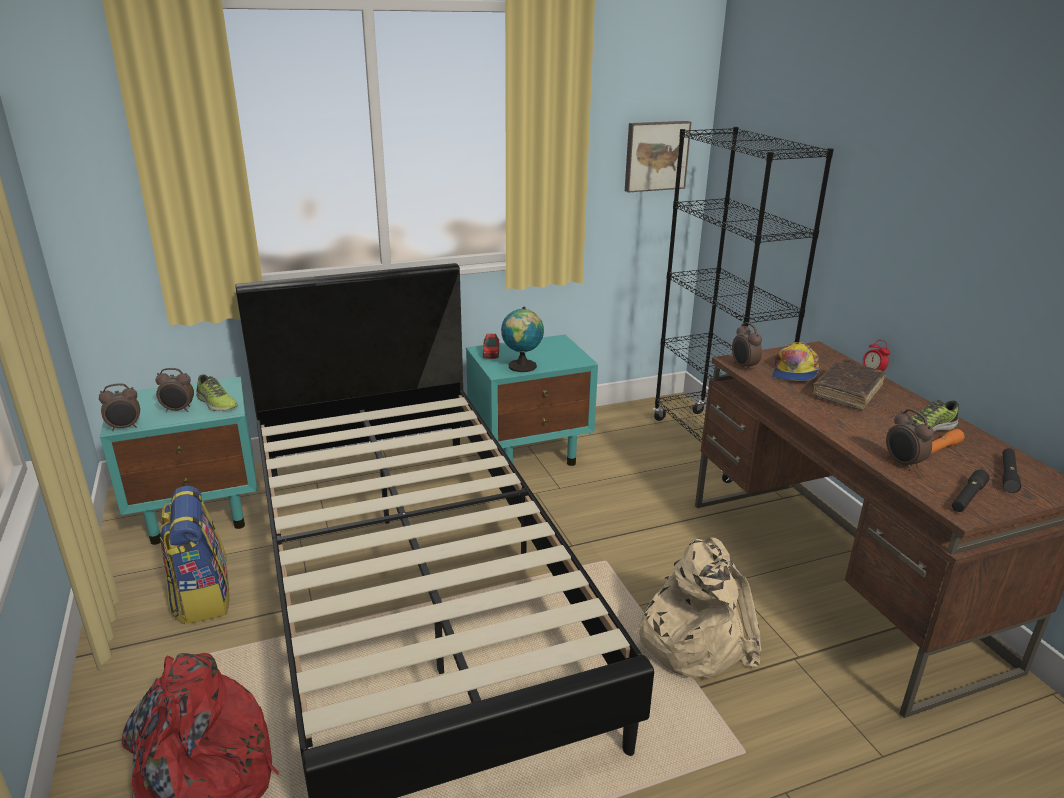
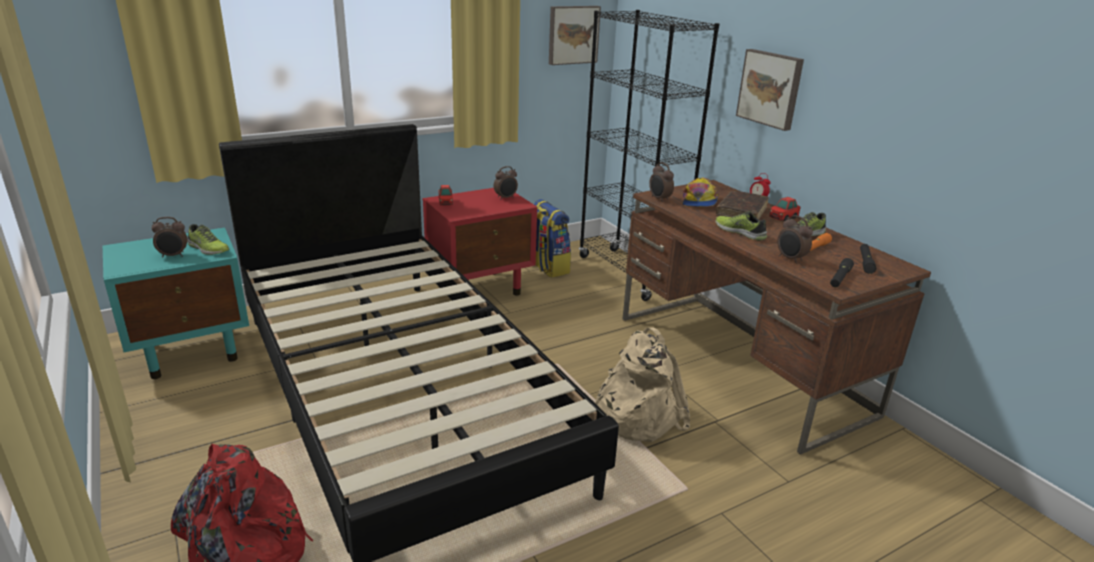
camera: 10 degrees left, 0 degrees up
alarm clock [99,383,140,431] -> alarm clock moved to [494,166,518,200]
backpack [160,486,229,624] -> backpack moved to [534,199,571,278]
turquoise nightstand [466,335,598,466] -> red nightstand [423,188,537,295]
globe [501,307,544,372] -> none
none -> shoe [715,211,767,241]
none -> picture [736,49,804,131]
none -> toy car [769,197,801,221]

